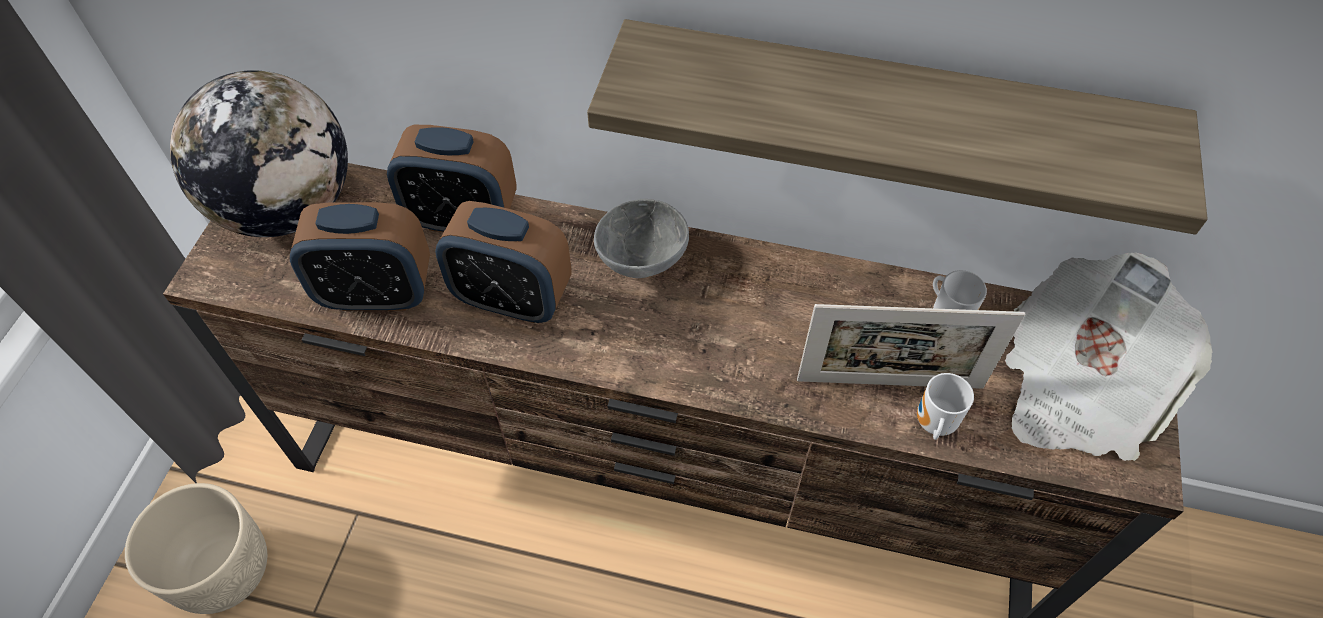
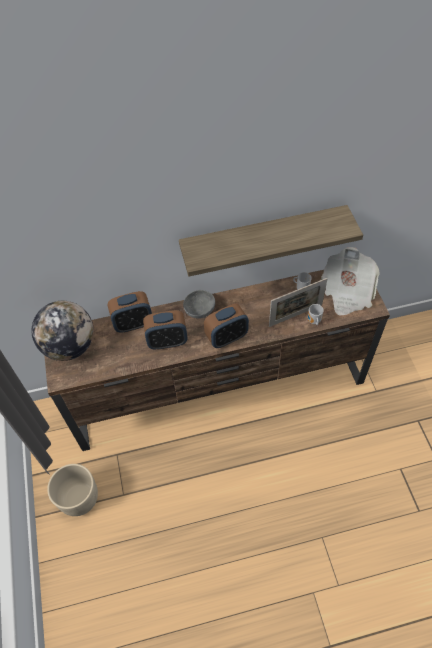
camera: 25 degrees left, 0 degrees up
alarm clock [290,202,430,311] -> alarm clock moved to [204,304,249,348]

